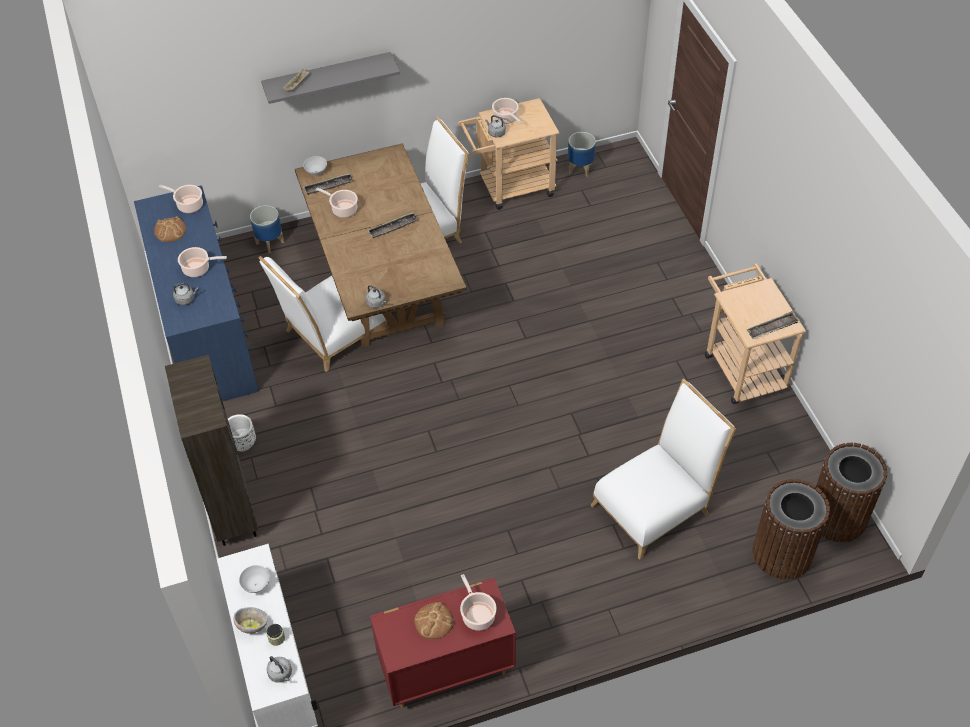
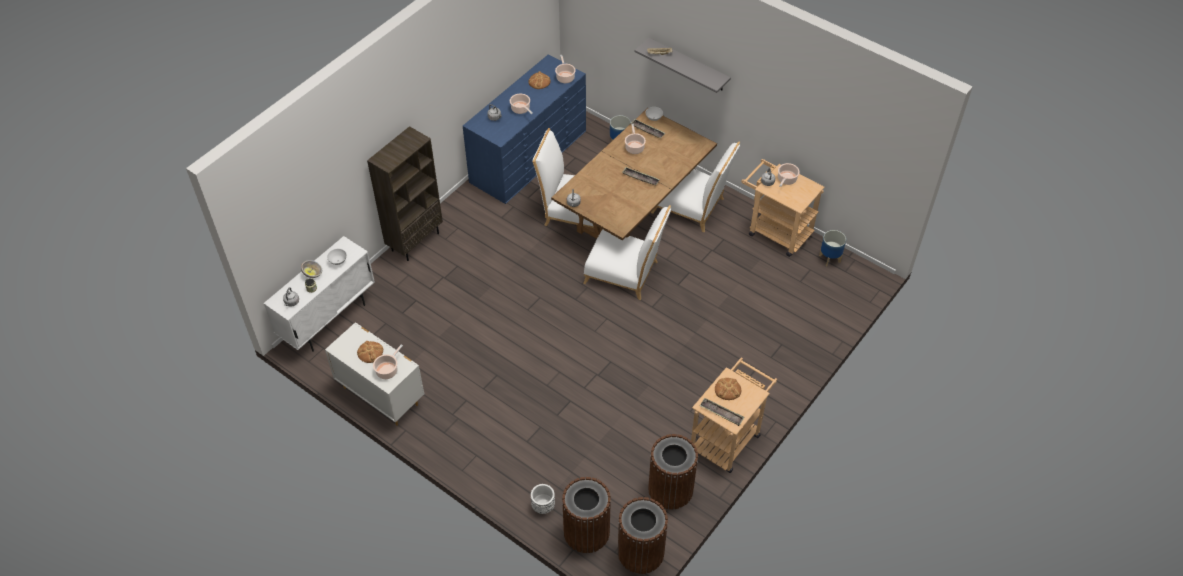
camera: 55 degrees right, 0 degrees up
white planter [228,414,256,452] -> white planter moved to [531,484,555,514]
red dresser [370,578,516,708] -> white dresser [325,322,424,426]
white chair [590,378,736,560] -> white chair moved to [583,205,671,300]
none -> brown trash can [648,434,698,509]
none -> bread [715,378,741,400]

